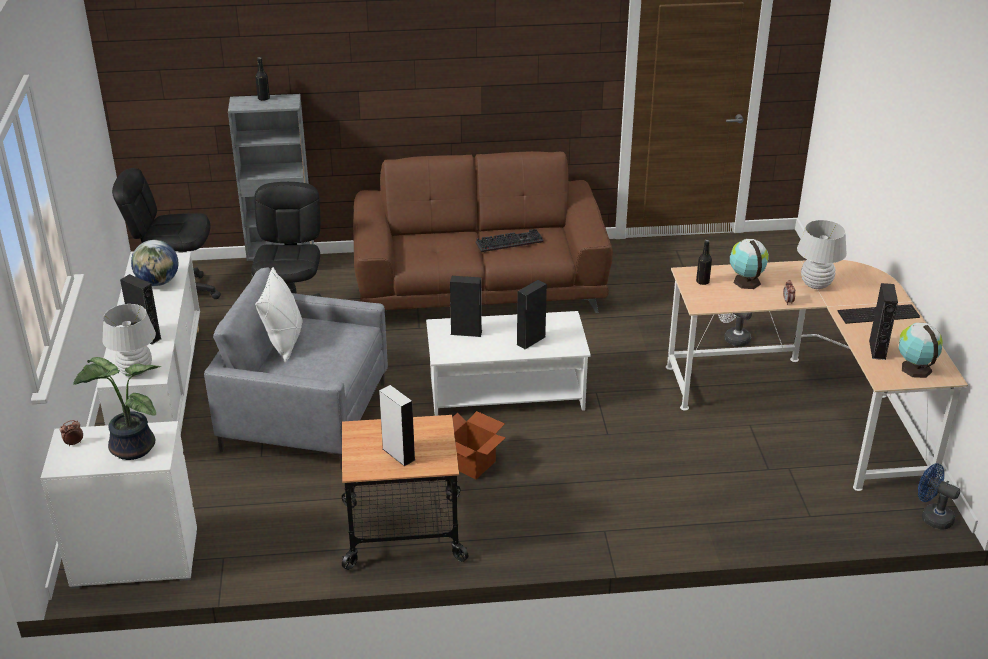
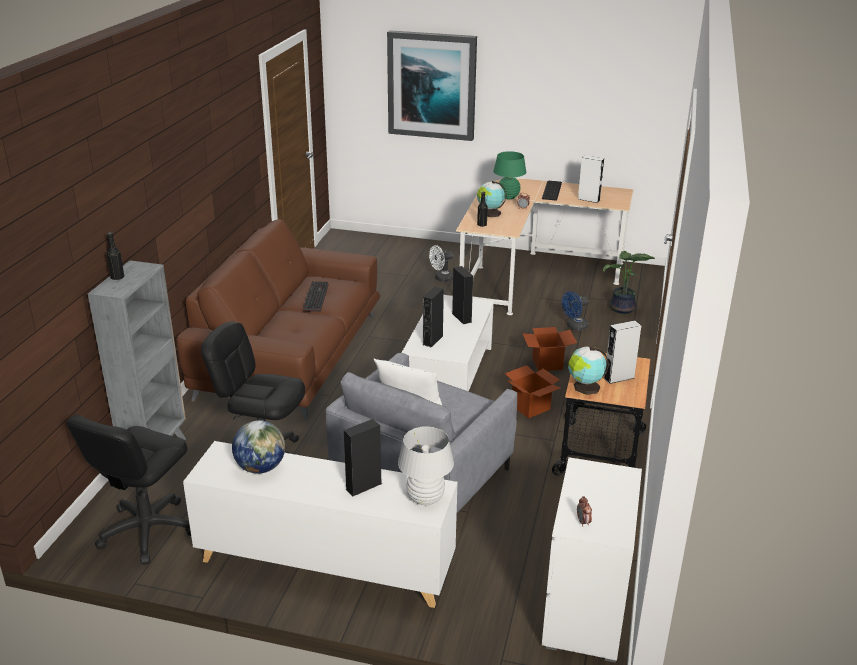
camera: 70 degrees left, 5 degrees down
potted plant [73,357,161,460] -> potted plant moved to [603,251,655,314]
white table lamp [797,220,847,289] -> green table lamp [493,151,526,199]
black speaker [869,283,898,360] -> white speaker [578,155,604,203]
globe [899,323,943,378] -> globe moved to [568,346,609,395]
blue fan [918,463,960,529] -> blue fan moved to [562,291,589,331]
none -> picture [387,30,477,141]
none -> cardboard box [522,327,577,371]

